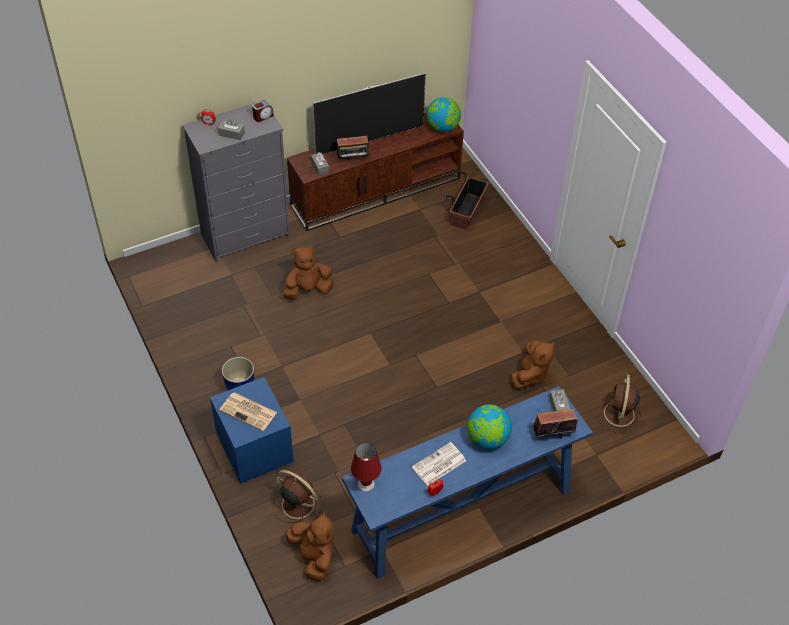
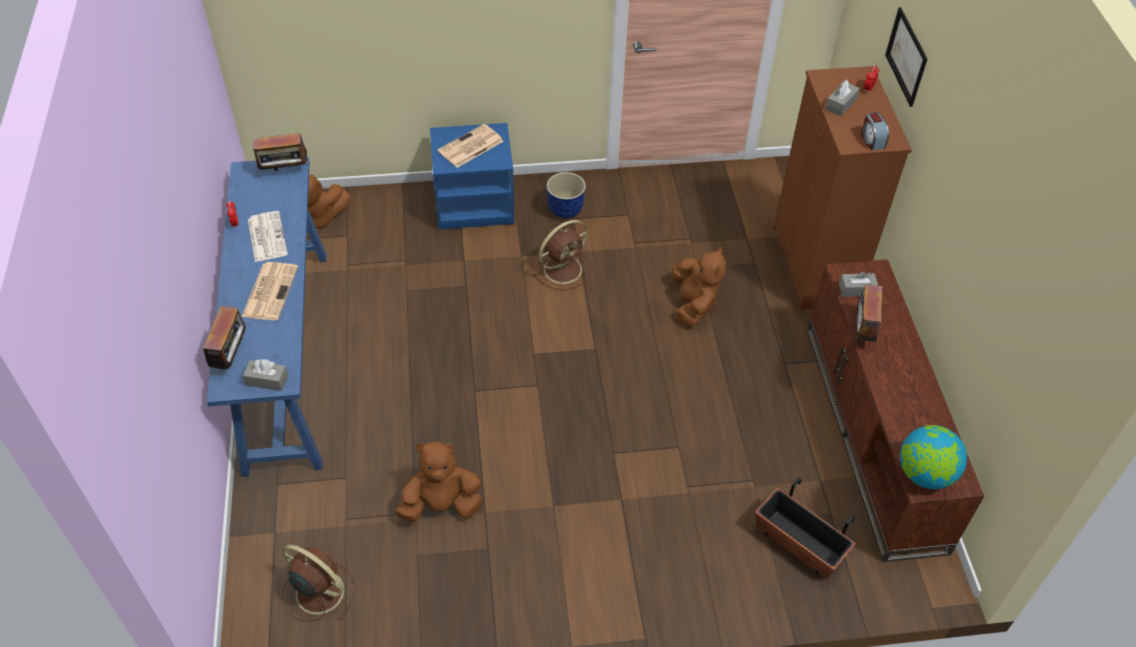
camera: 110 degrees right, 0 degrees up
grey dresser [182,100,290,263] -> brown dresser [773,66,912,310]
brown fan [272,470,323,523] -> brown fan moved to [533,220,592,290]
television [313,73,426,154] -> none
red table lamp [351,443,382,492] -> radio [249,133,308,171]
globe [467,404,512,449] -> newspaper [242,262,298,320]
brown plush toy [510,340,555,389] -> brown plush toy turned 120 degrees clockwise [395,442,483,522]
none -> picture [885,7,927,107]

